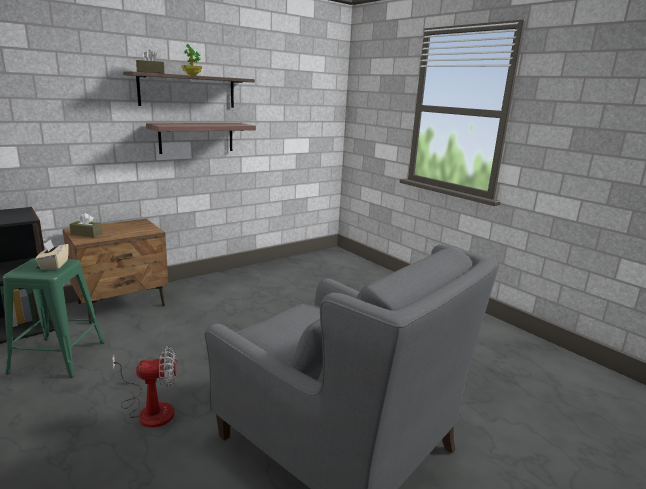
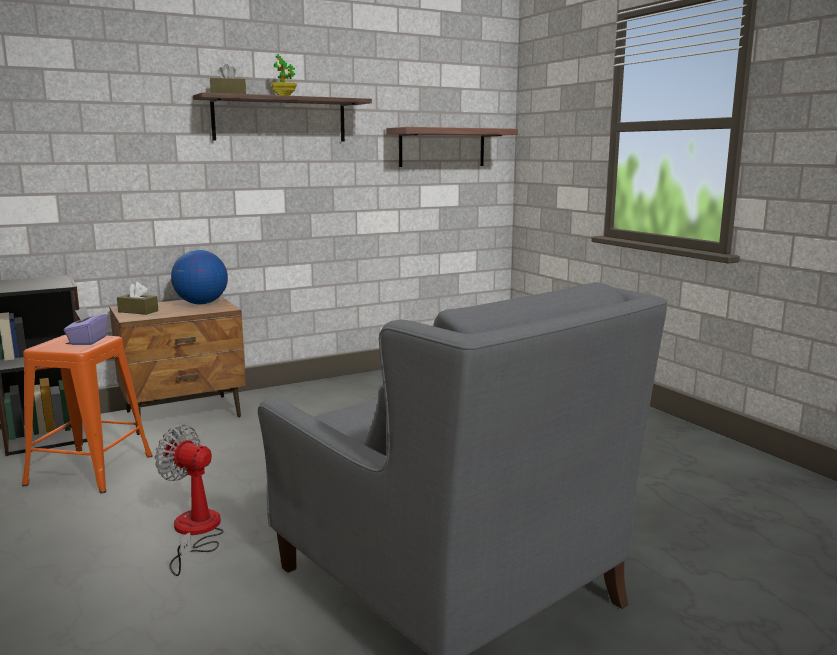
camera: 10 degrees right, 5 degrees down
green stool [3,258,105,378] -> orange stool [22,335,153,493]
beige tissue box [35,239,69,270] -> purple tissue box [64,307,108,345]
fan [112,346,177,428] -> fan turned 150 degrees counterclockwise [155,425,224,576]
shelf [146,123,256,154] -> shelf moved to [386,127,518,167]
none -> globe [171,250,228,304]

